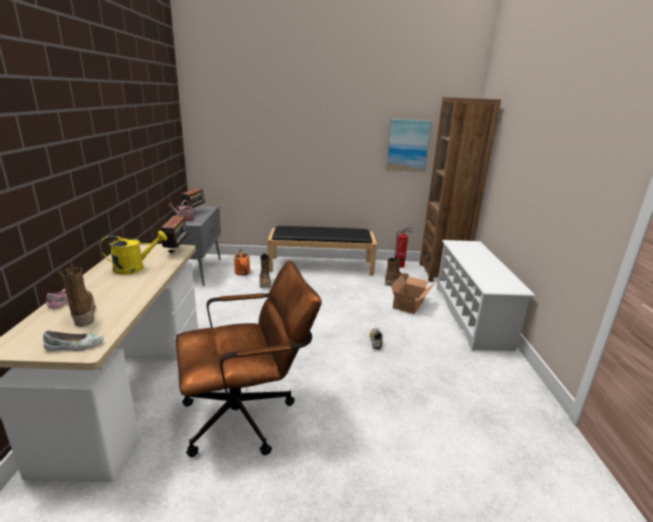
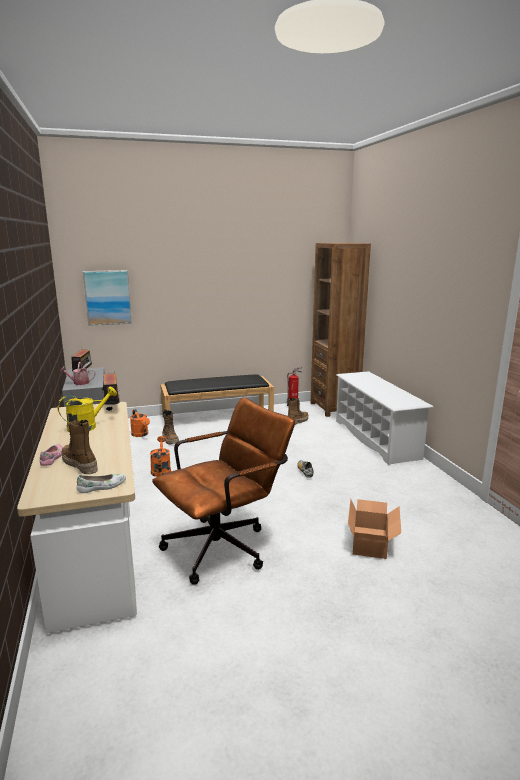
camera: 15 degrees left, 5 degrees down
picture [386,118,432,172] -> picture moved to [83,270,132,326]
cardboard box [391,274,434,314] -> cardboard box moved to [348,499,401,559]
none -> orange watering can [150,436,171,477]

